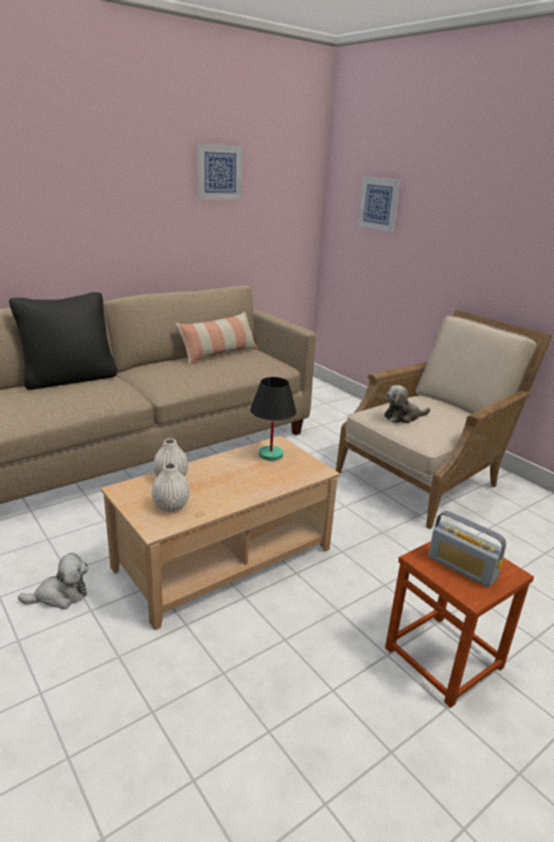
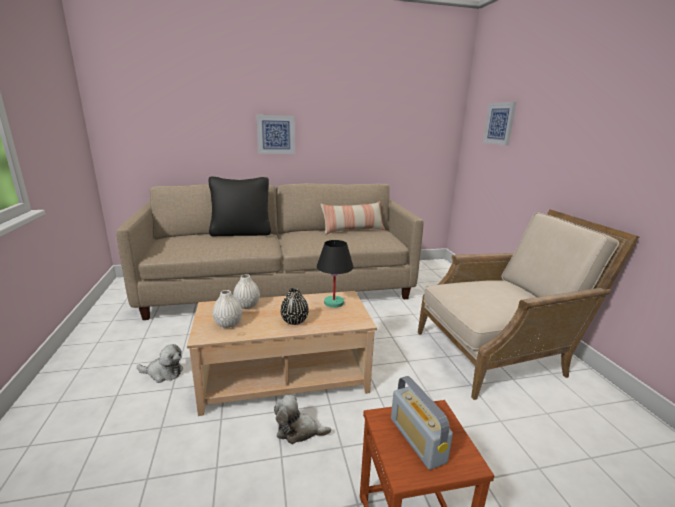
camera: 25 degrees right, 5 degrees down
picture [197,143,243,200] -> picture moved to [256,115,295,154]
plush toy [384,385,430,423] -> plush toy moved to [274,395,331,444]
none -> black vase [280,288,309,325]

